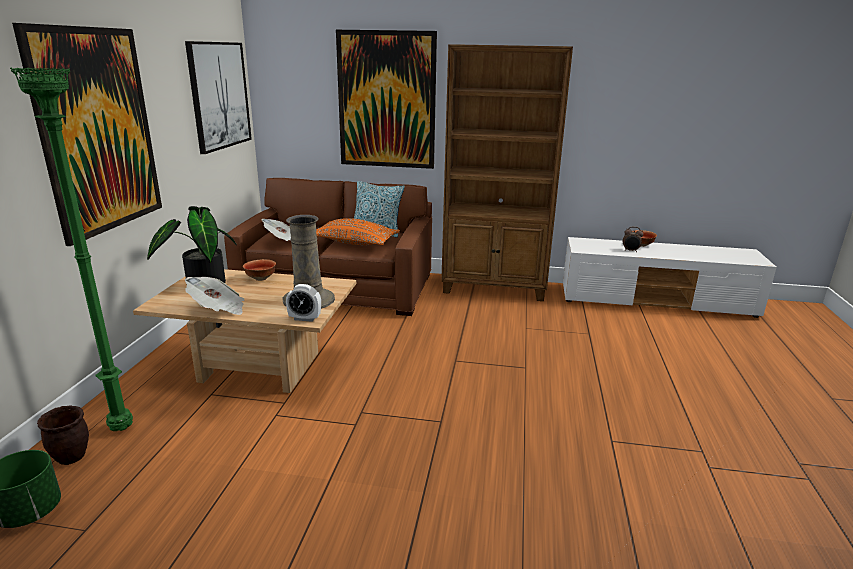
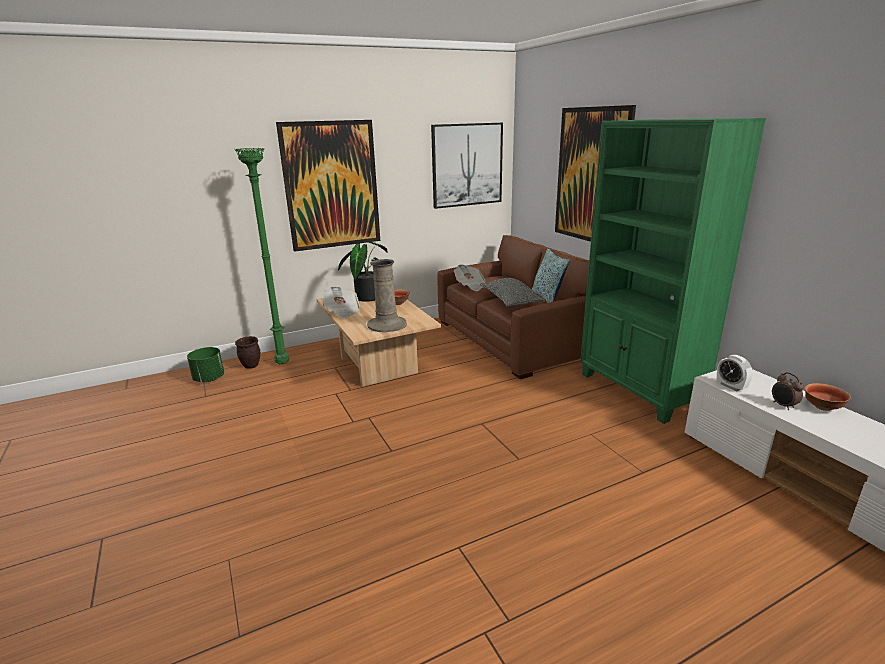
camera: 55 degrees right, 0 degrees up
alarm clock [286,284,321,322] -> alarm clock moved to [717,355,753,391]
orange pillow [316,218,400,245] -> grey pillow [480,278,546,307]
brown bookcase [441,44,573,301] -> green bookcase [580,118,766,424]

